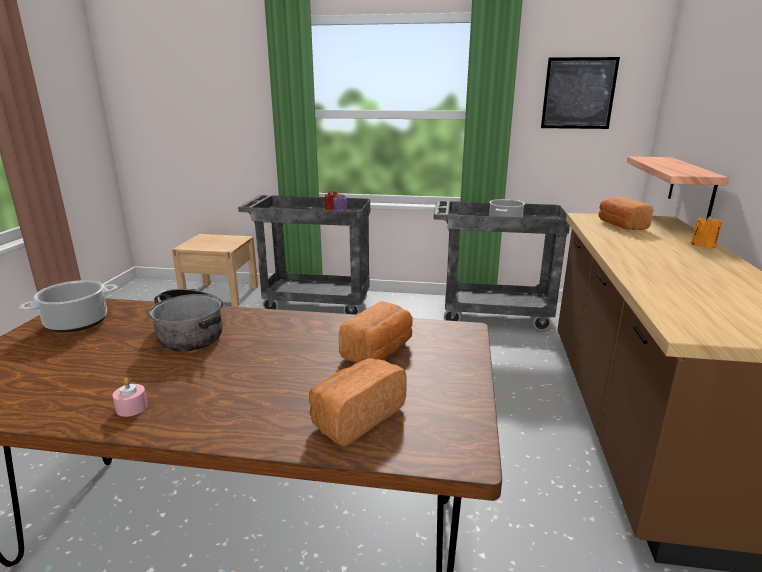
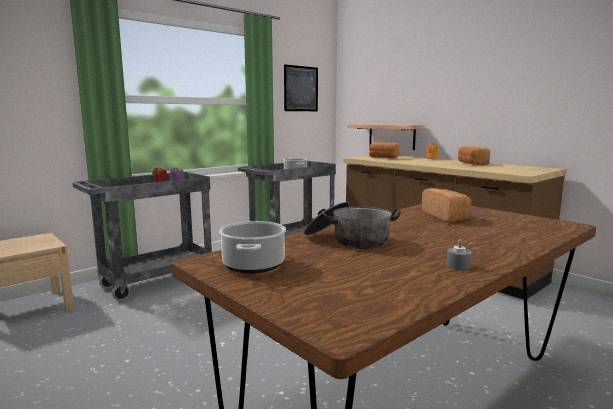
camera: 50 degrees left, 10 degrees down
pink candle [113,378,148,417] -> grey candle [446,239,472,270]
bread [309,358,407,446] -> bread moved to [458,146,490,165]

